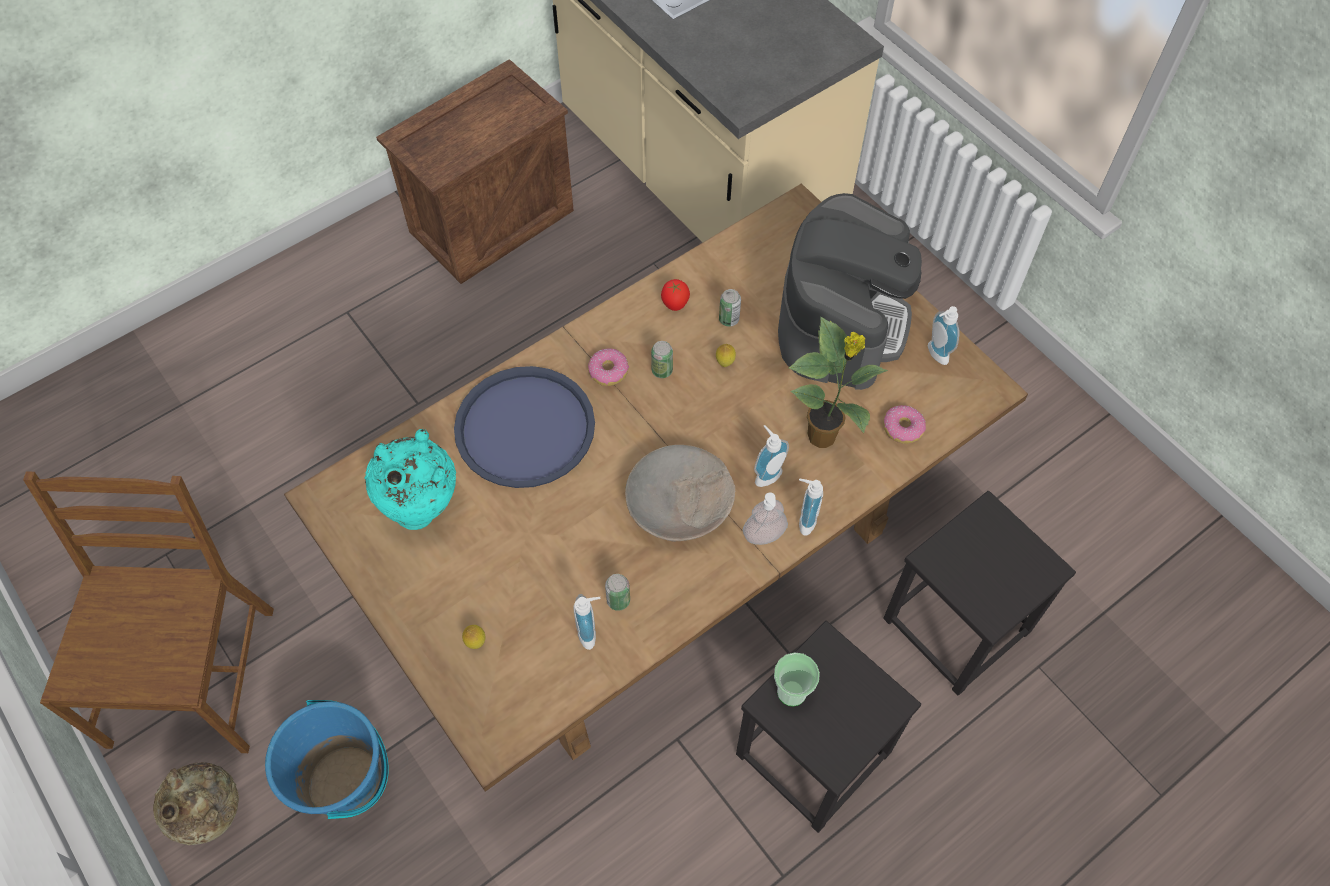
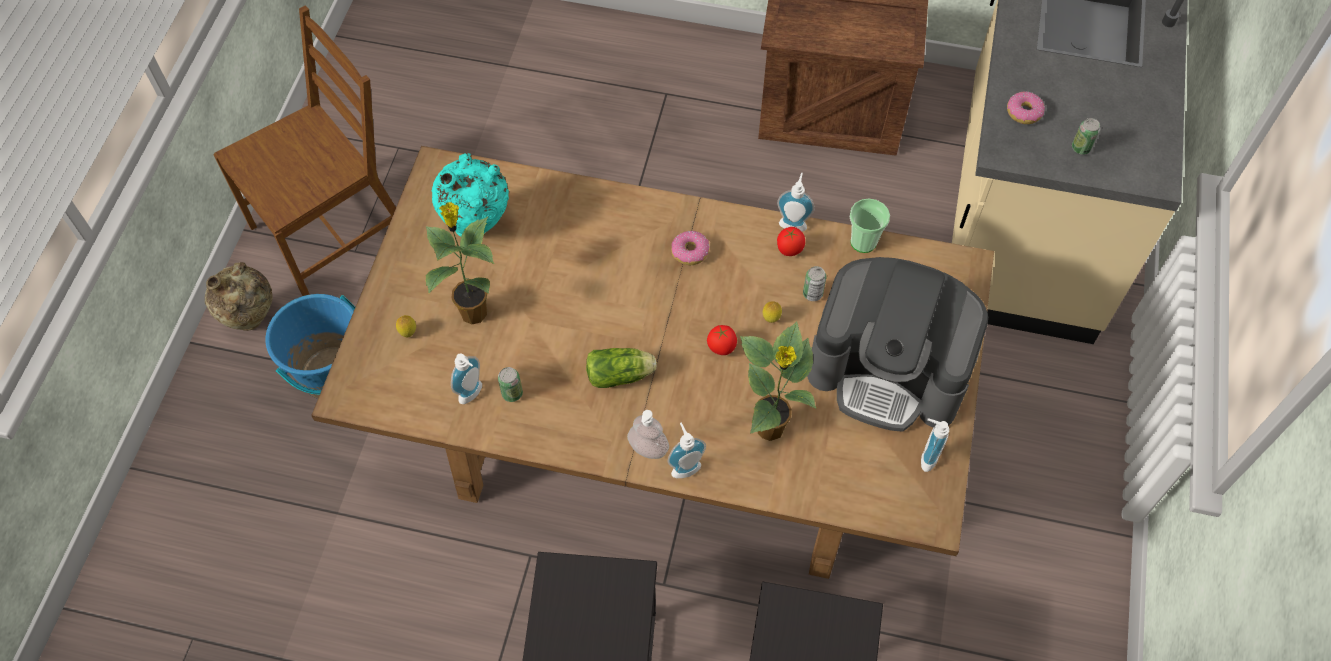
camera: 50 degrees right, 0 degrees up
blue tray [454,366,595,488] -> none
beige bowl [625,445,735,542] -> lettuce [586,348,657,388]
can [651,341,673,378] -> can moved to [1072,118,1100,155]
soap dispenser [754,425,789,487] -> soap dispenser moved to [777,173,815,232]
cup [774,652,820,706] -> cup moved to [850,199,890,253]
coffee machine [778,193,922,390] -> coffee machine turned 45 degrees clockwise [807,257,988,432]
donut [884,405,926,444] -> donut moved to [1007,92,1045,124]
none -> potted plant [426,202,494,324]
none -> tomato [707,325,737,355]

